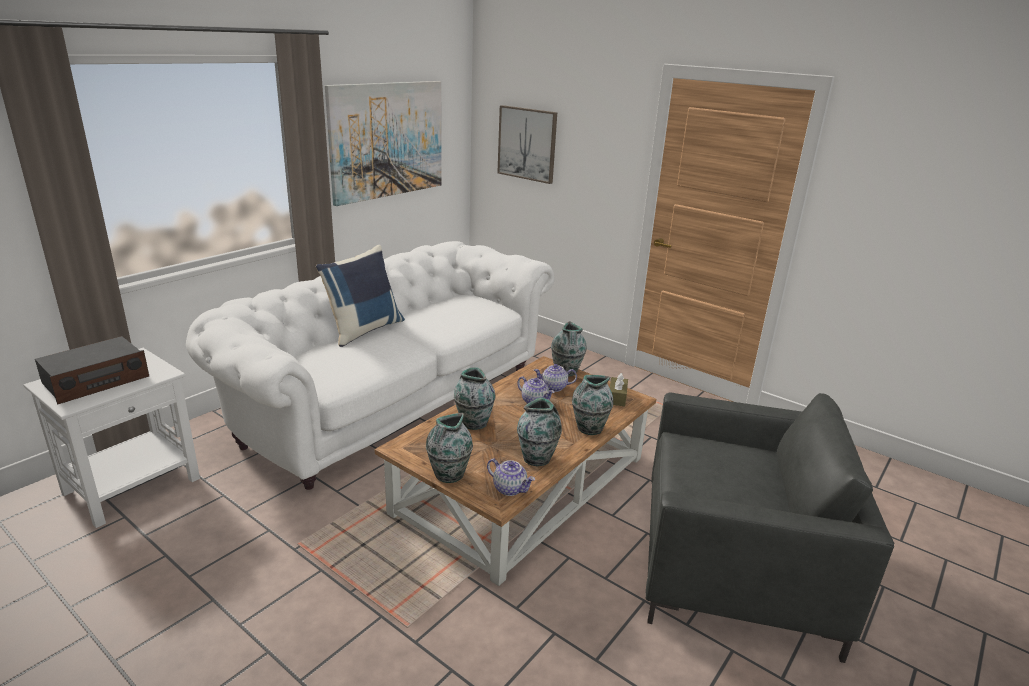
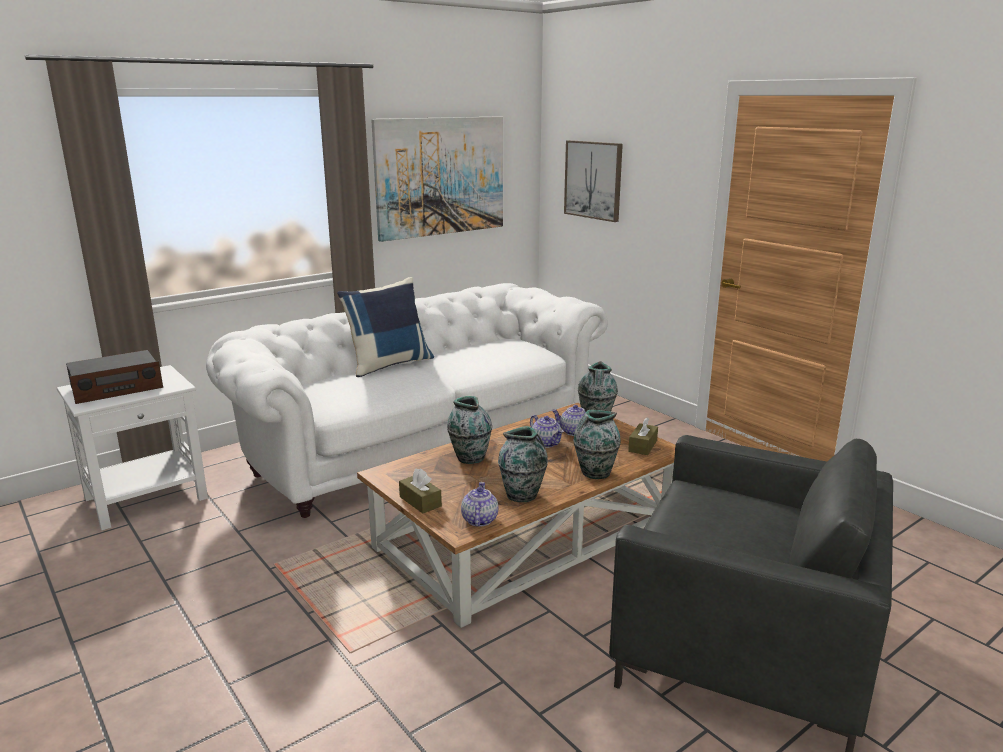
camera: 15 degrees right, 5 degrees down
vase [426,413,473,483] -> brown tissue box [399,468,442,513]
teapot [487,459,535,496] -> teapot turned 135 degrees counterclockwise [461,482,498,527]

